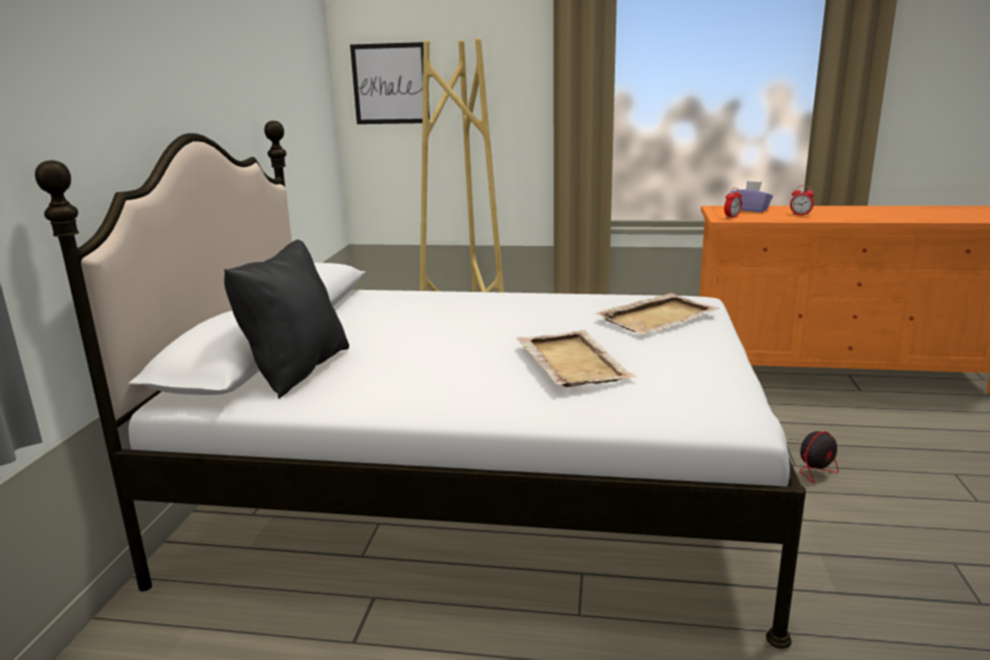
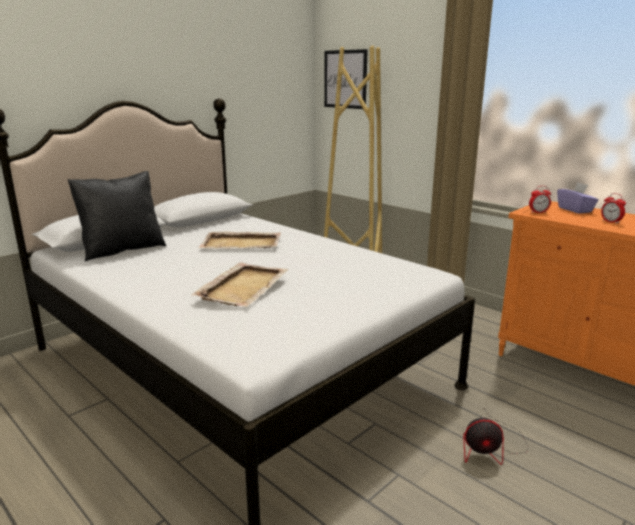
camera: 35 degrees right, 0 degrees up
beige tray [595,293,720,334] -> beige tray moved to [198,231,281,249]

